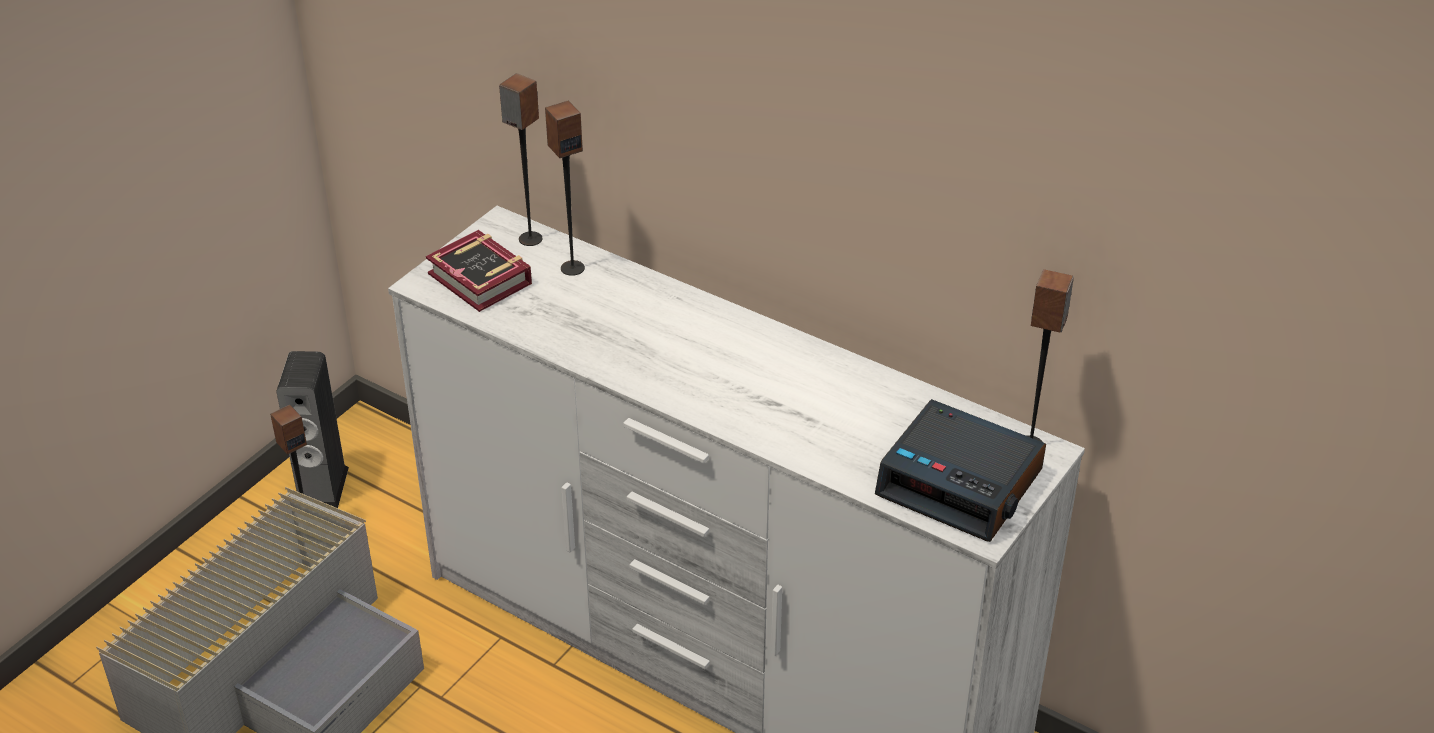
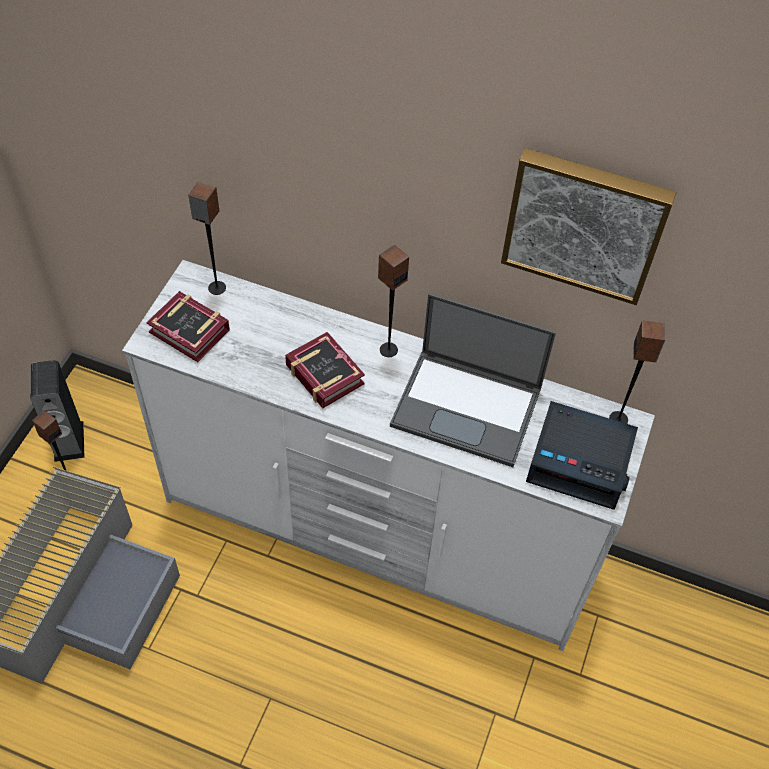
camera: 15 degrees left, 15 degrees up
speaker [545,101,585,276] -> speaker moved to [378,245,409,357]
none -> book [285,332,365,408]
none -> laptop [390,293,556,467]
none -> picture [501,148,676,305]

